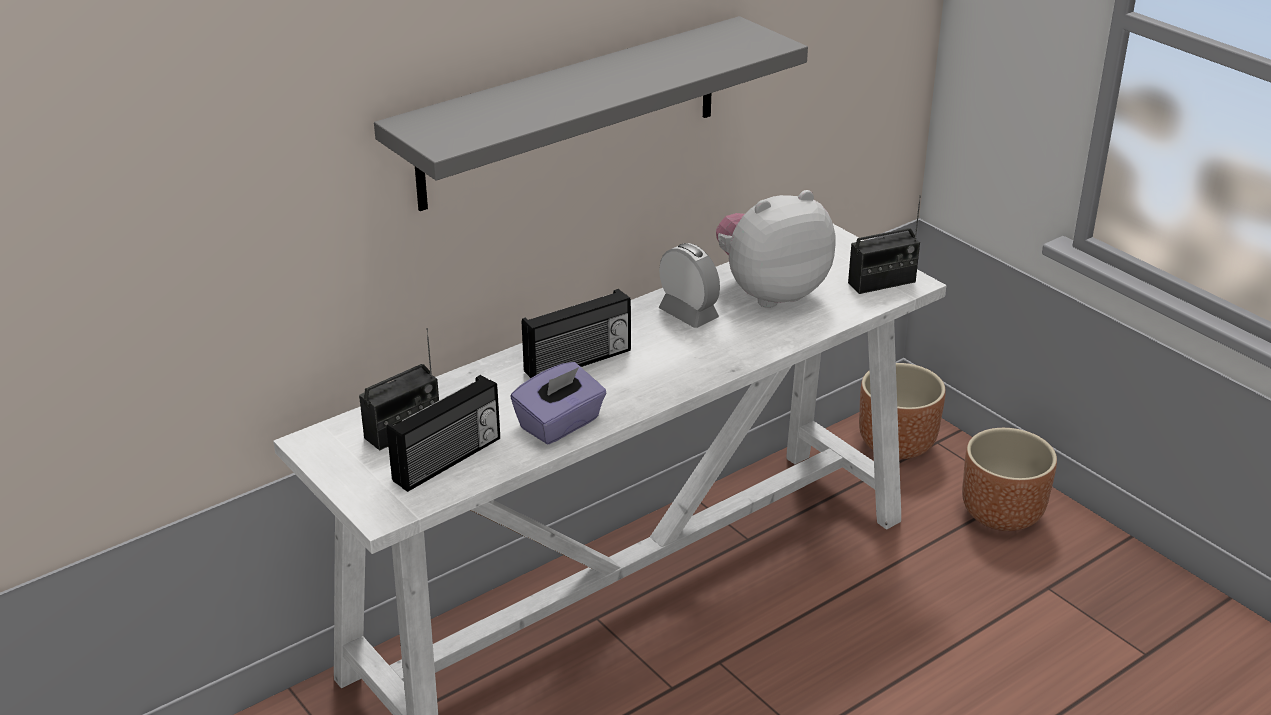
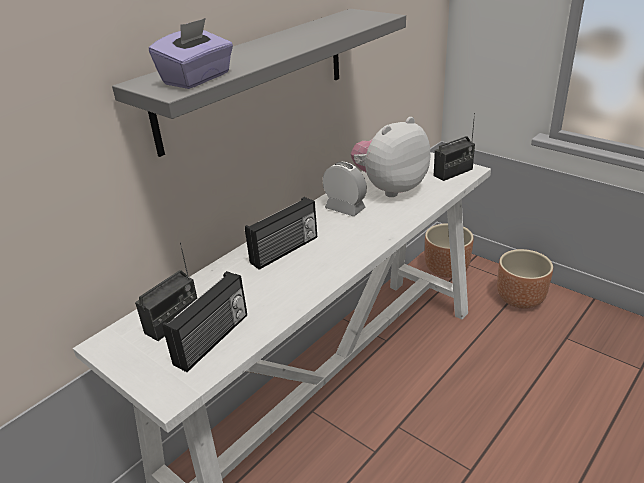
camera: 10 degrees left, 0 degrees up
purple tissue box [510,362,606,445] -> purple tissue box moved to [149,18,233,89]

